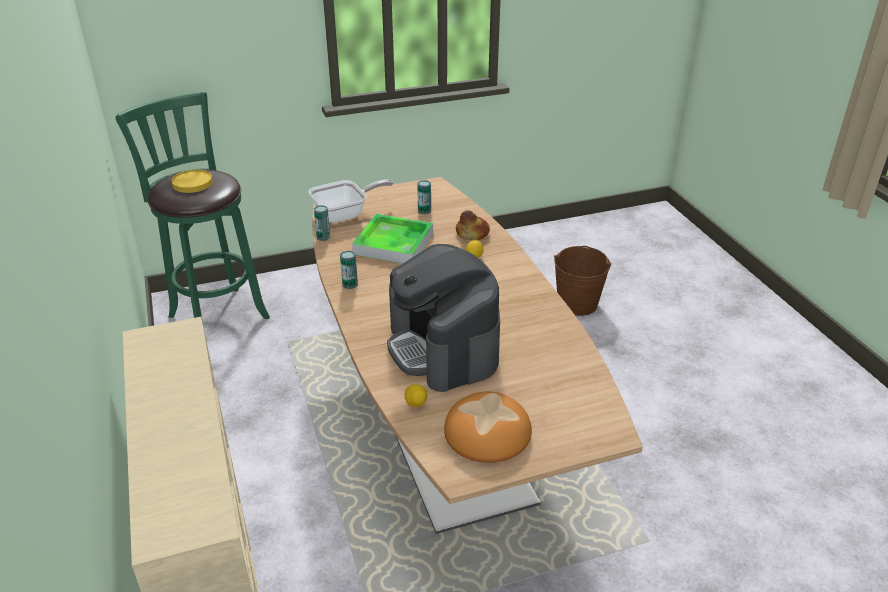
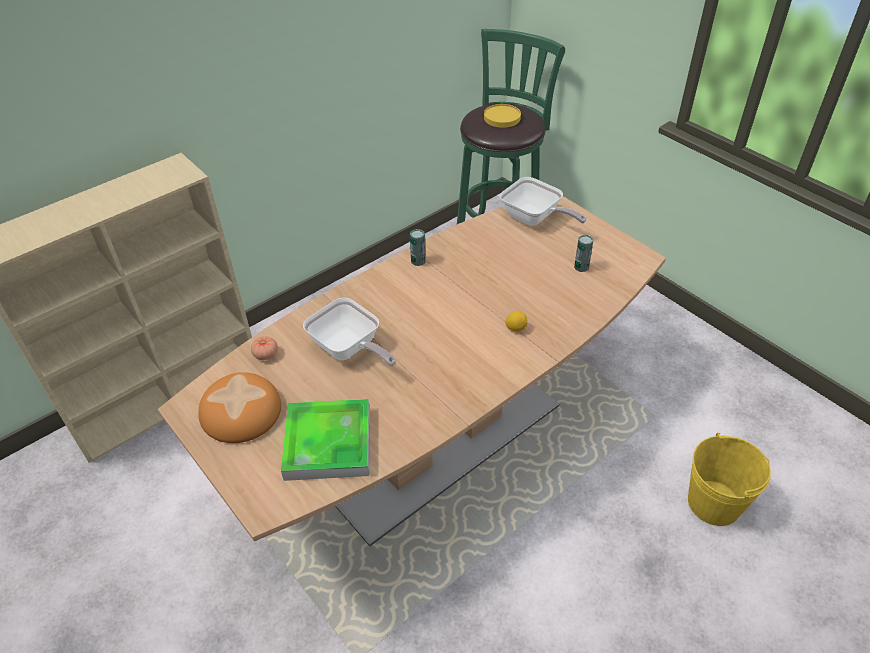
camera: 70 degrees right, 10 degrees up
can [314,205,330,241] -> none
tray [352,214,433,263] -> tray moved to [281,399,370,481]
coffee machine [387,244,500,392] -> frying pan [303,298,396,366]
lemon [405,384,427,407] -> tomato [251,336,278,360]
bread [456,210,490,240] -> none
brown bucket [554,246,611,316] -> yellow bucket [688,432,771,526]

